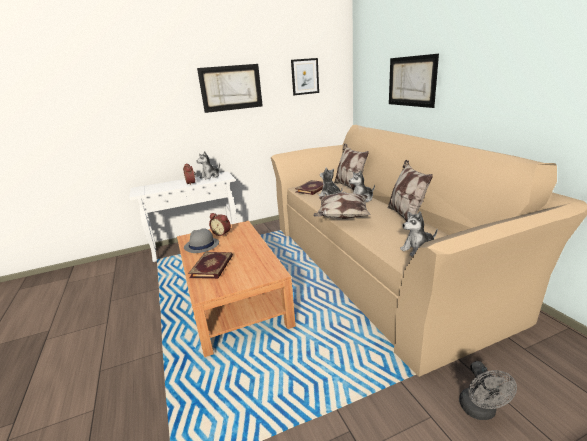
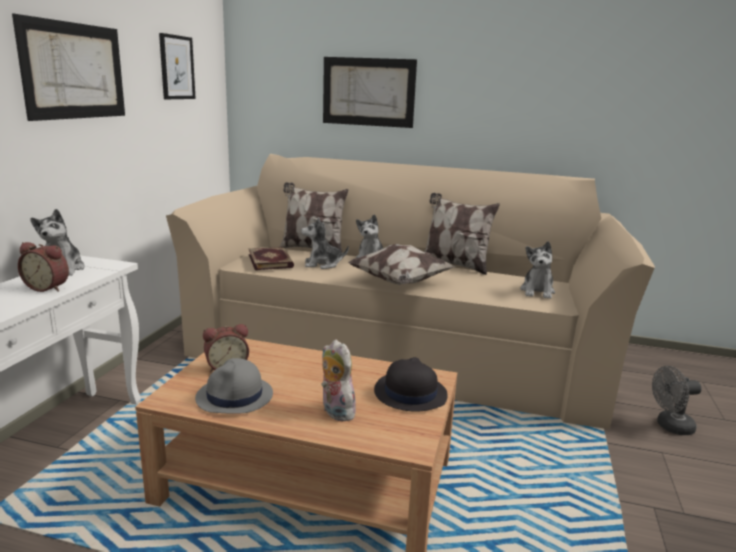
camera: 55 degrees left, 5 degrees down
book [188,252,233,279] -> plush toy [321,340,359,422]
grey fan [459,361,517,420] -> grey fan turned 135 degrees clockwise [652,366,702,435]
none -> black hat [374,357,448,412]

